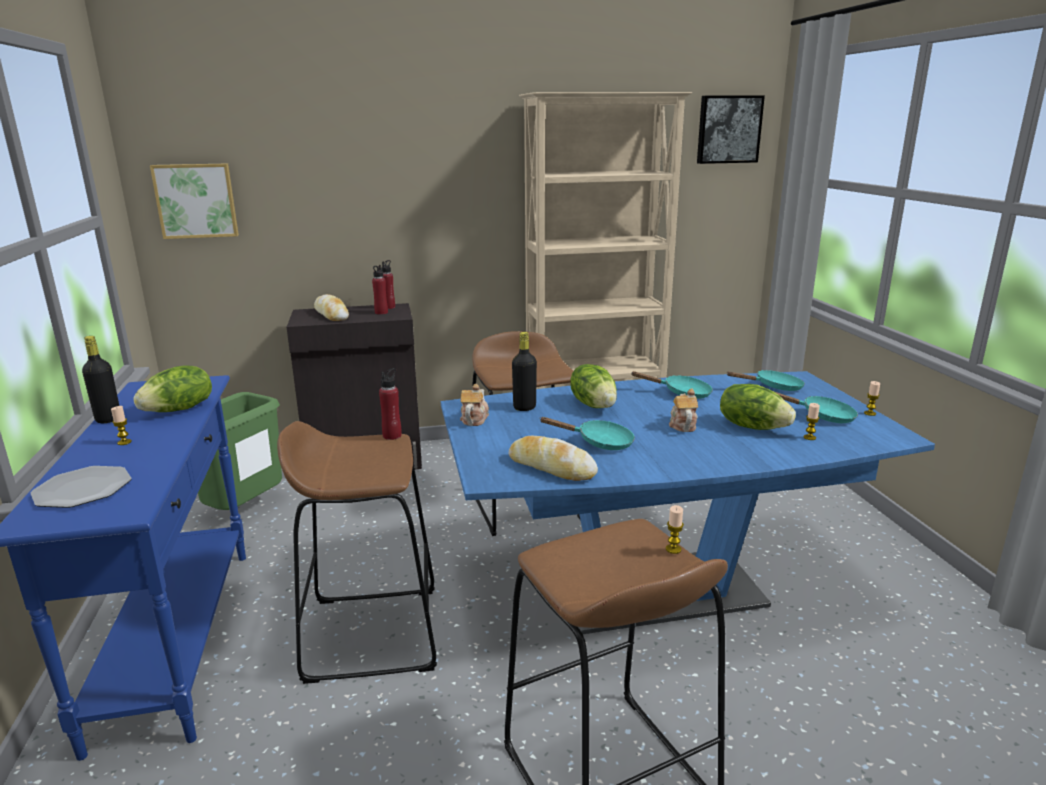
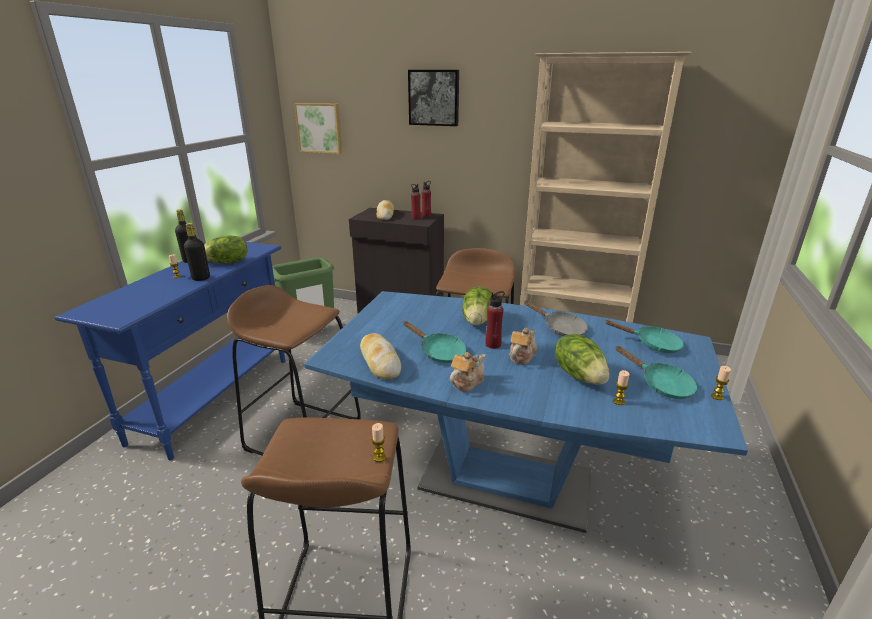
camera: 30 degrees right, 5 degrees up
plate [31,466,132,508] -> none
red bottle [379,368,402,440] -> red bottle moved to [486,291,505,349]
teapot [460,384,489,426] -> teapot moved to [450,352,485,392]
black bottle [512,332,537,411] -> black bottle moved to [184,223,210,281]
turquoise frying pan [630,371,713,399] -> grey frying pan [524,301,588,336]
picture [697,95,765,164] -> picture moved to [408,70,459,126]

